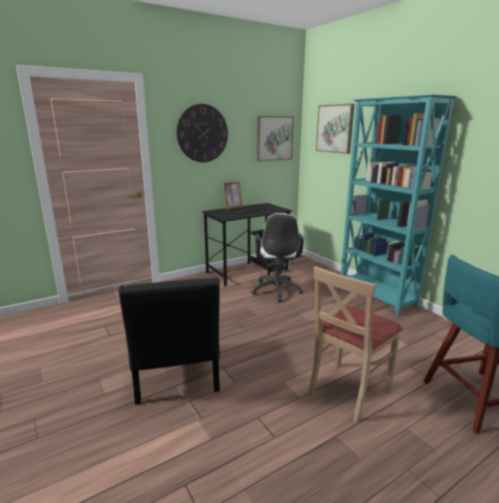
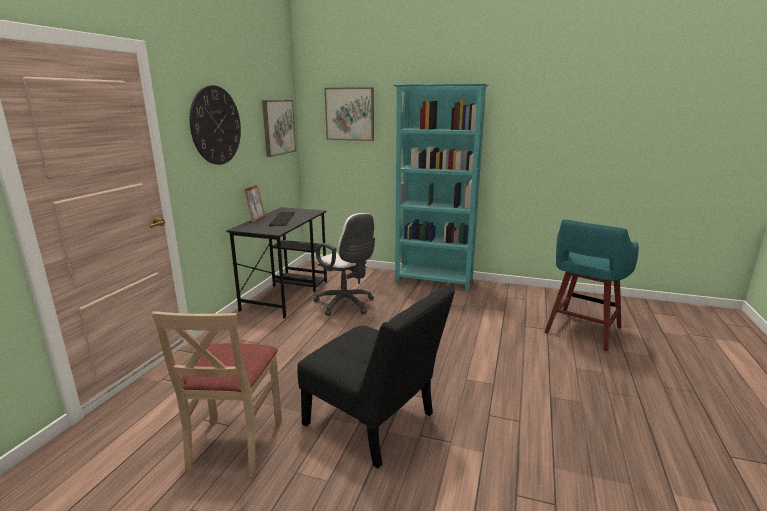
camera: 40 degrees left, 0 degrees up
beige chair [308,266,403,422] -> beige chair moved to [152,311,282,477]

